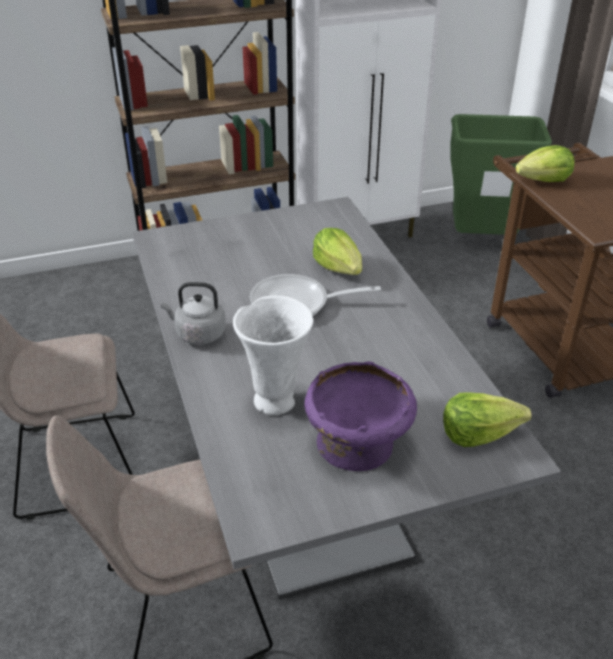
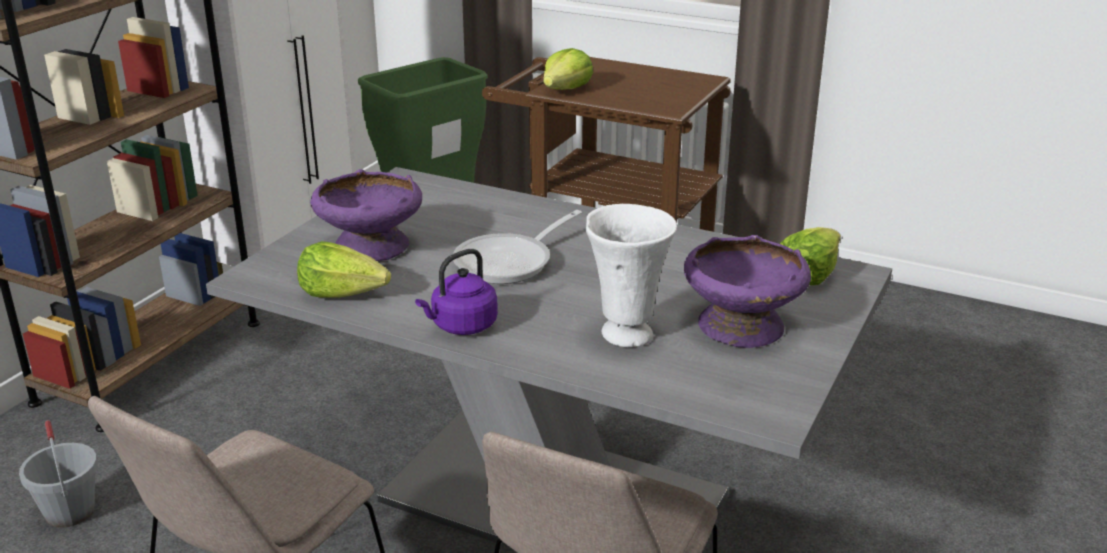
camera: 45 degrees left, 10 degrees down
grey kettle [161,282,226,345] -> purple kettle [415,249,498,335]
lettuce [313,228,362,275] -> lettuce moved to [297,241,391,298]
none -> grey bucket [19,420,98,528]
none -> purple bowl [310,169,422,261]

